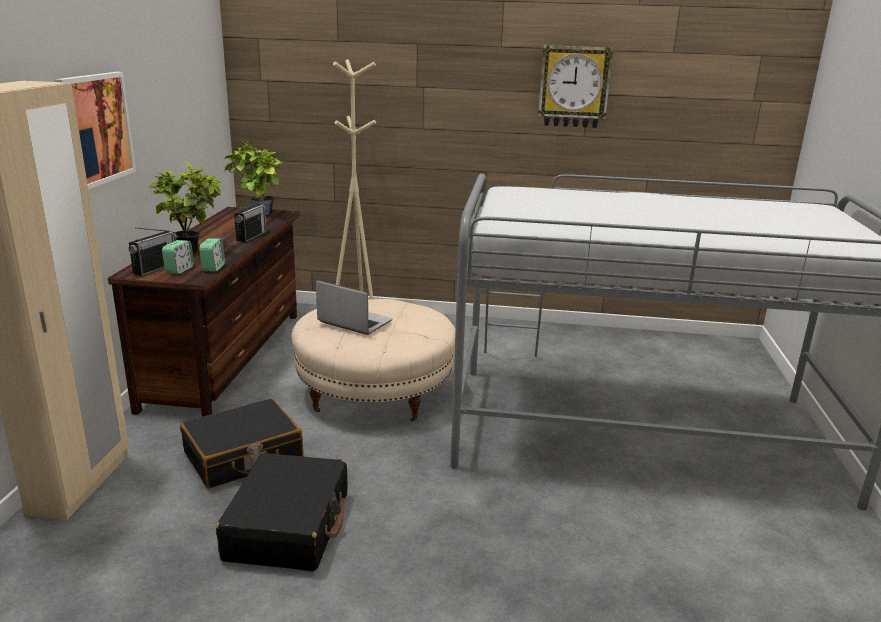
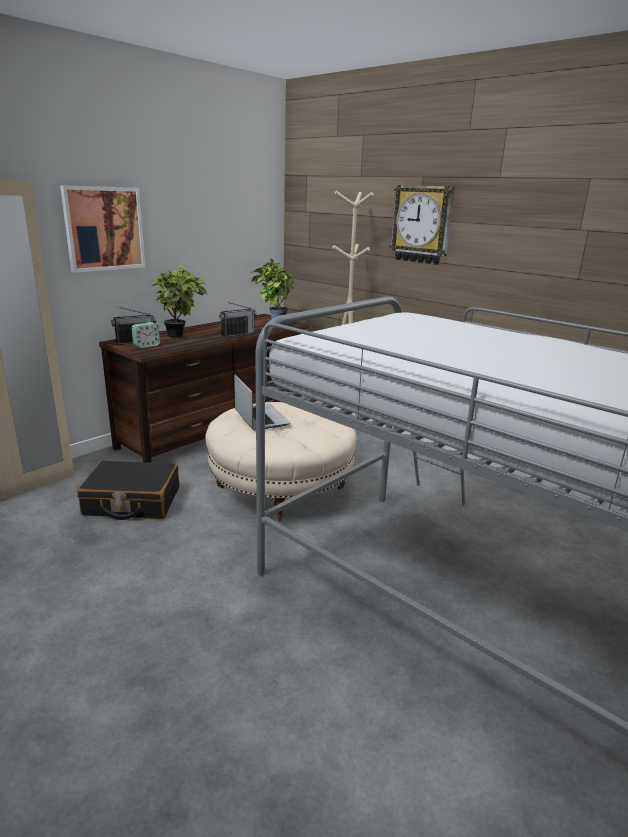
camera: 35 degrees right, 0 degrees up
alarm clock [199,238,225,272] -> none
black suitcase [216,453,348,571] -> none
wall clock [538,45,613,128] -> wall clock moved to [390,185,455,265]

